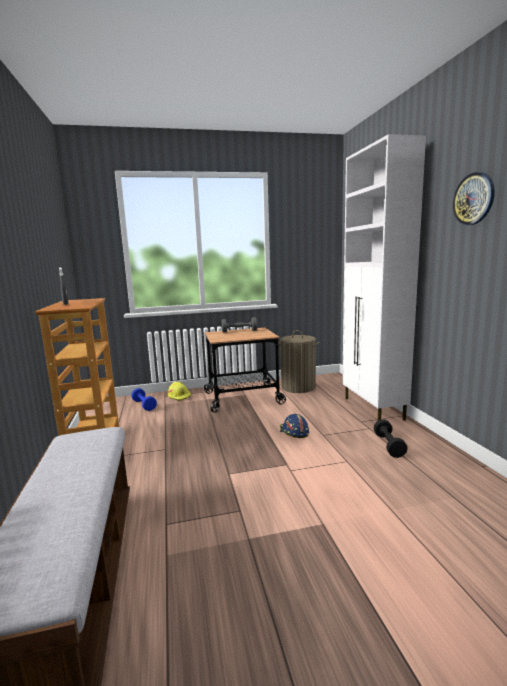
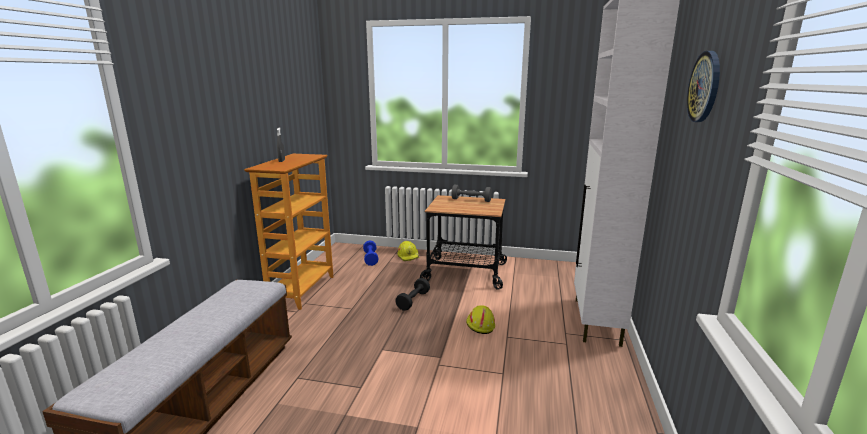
camera: 25 degrees right, 5 degrees up
laundry basket [278,330,320,393] -> none
blue hard hat [280,414,309,438] -> yellow hard hat [466,305,495,334]
black dumbbell [374,419,408,458] -> black dumbbell moved to [395,278,430,311]

